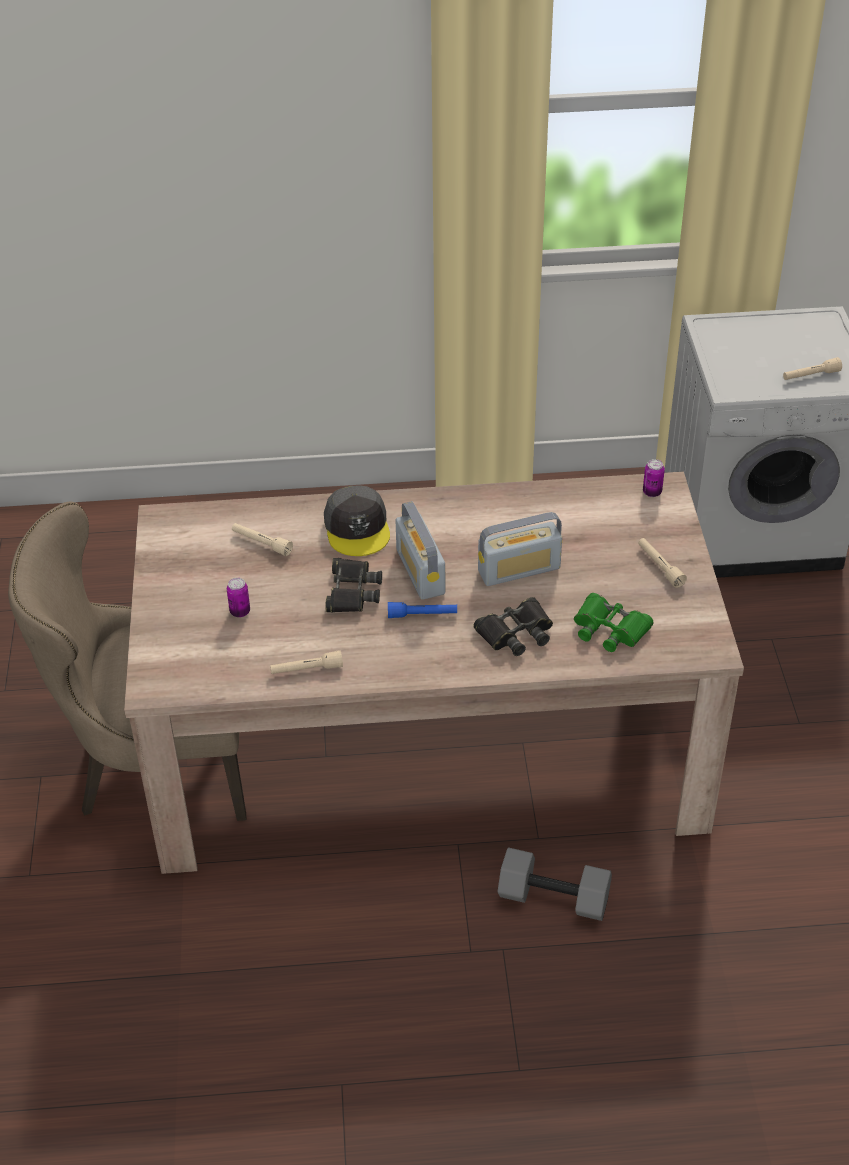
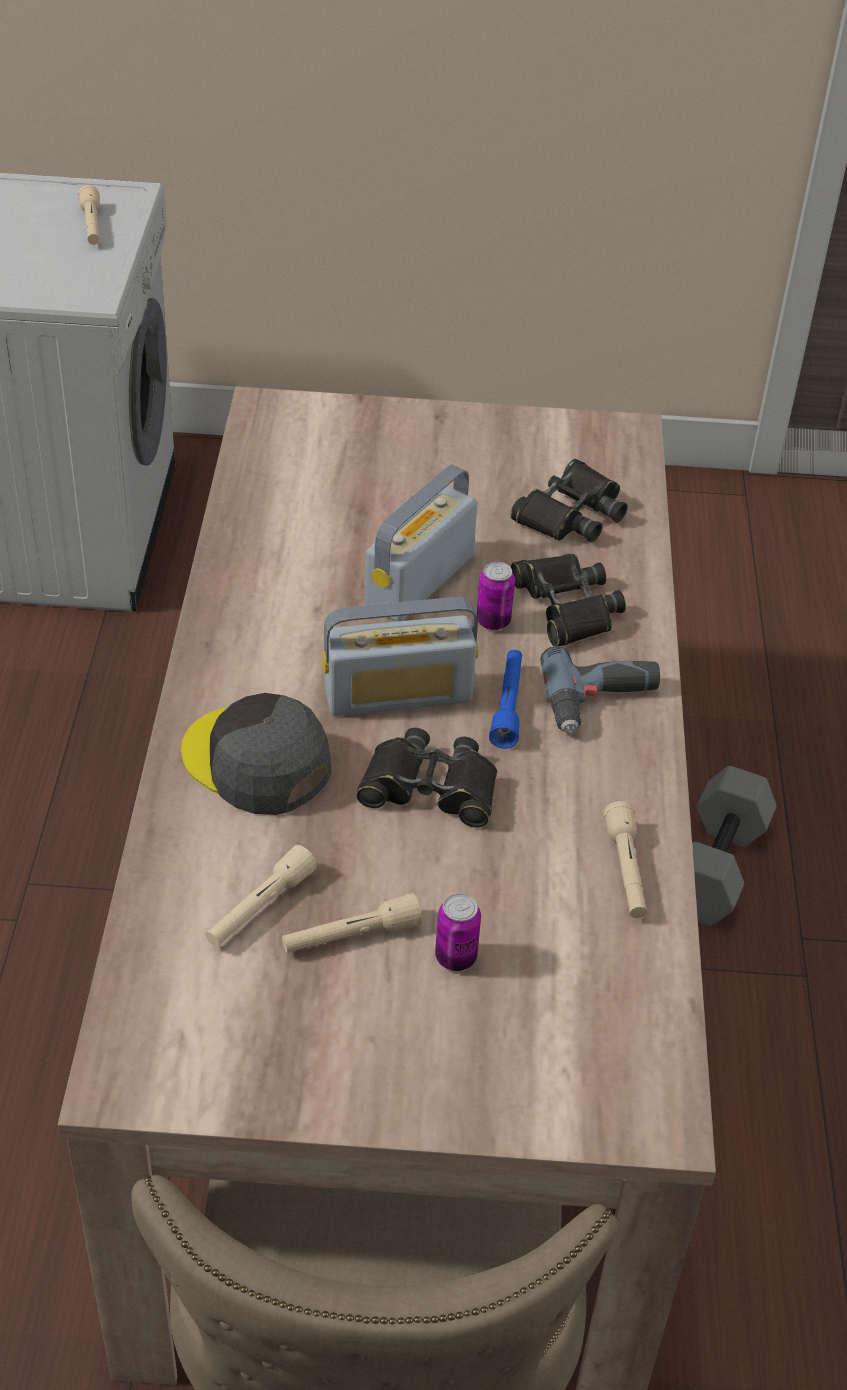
camera: 85 degrees left, 0 degrees up
grey cap [324,485,390,556] -> grey cap turned 135 degrees counterclockwise [181,693,332,815]
radio [478,512,562,586] -> radio turned 135 degrees counterclockwise [365,465,477,622]
green binoculars [574,593,654,652] -> black binoculars [510,459,628,543]
beige flashlight [638,538,687,588] -> beige flashlight moved to [282,893,422,953]
can [643,459,665,497] -> can moved to [477,562,515,630]
none -> power drill [540,646,660,733]

